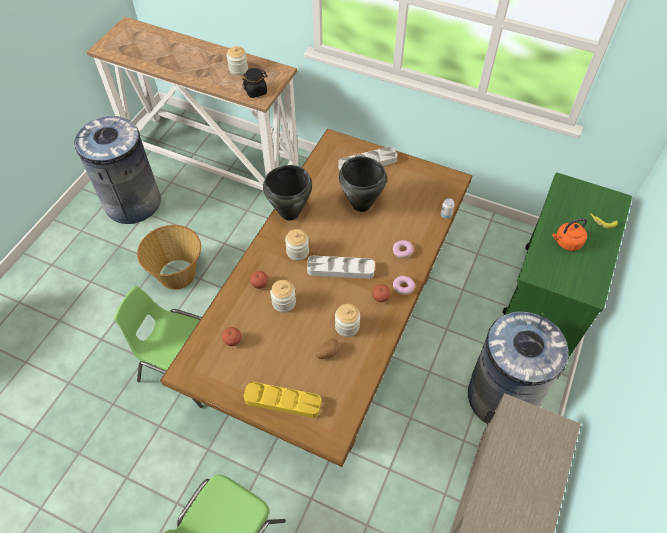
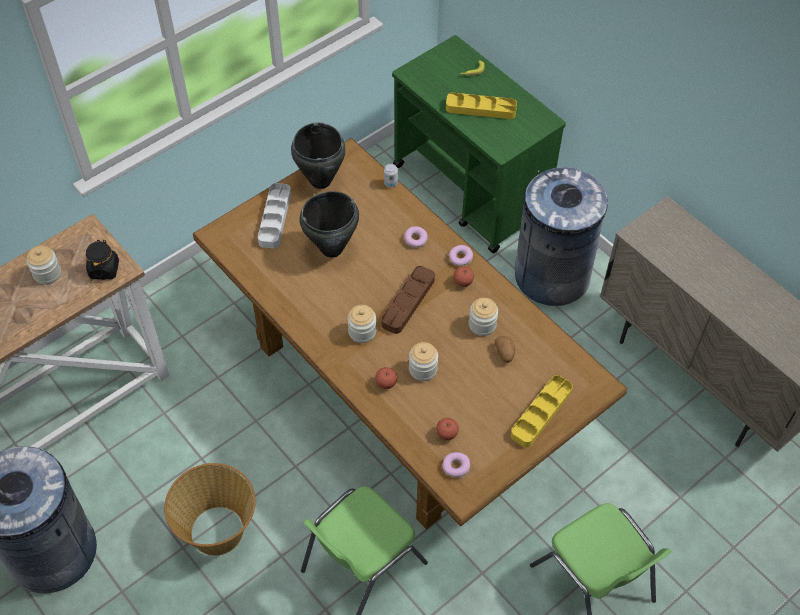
camera: 65 degrees left, 0 degrees up
black cooking pot [263,165,312,221] -> black cooking pot moved to [291,122,346,189]
grey tray [307,256,375,279] -> brown tray [381,266,435,334]
orange kettle [552,218,587,251] -> yellow tray [446,92,517,119]
none -> donut [442,452,470,478]

